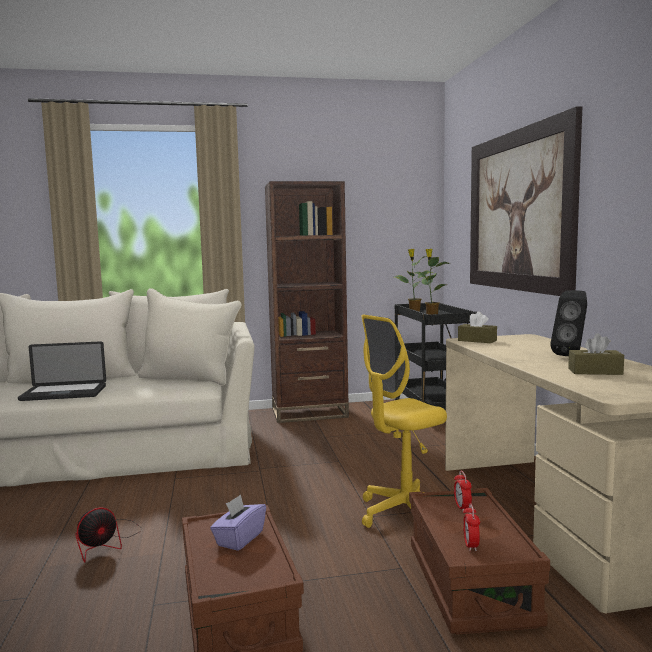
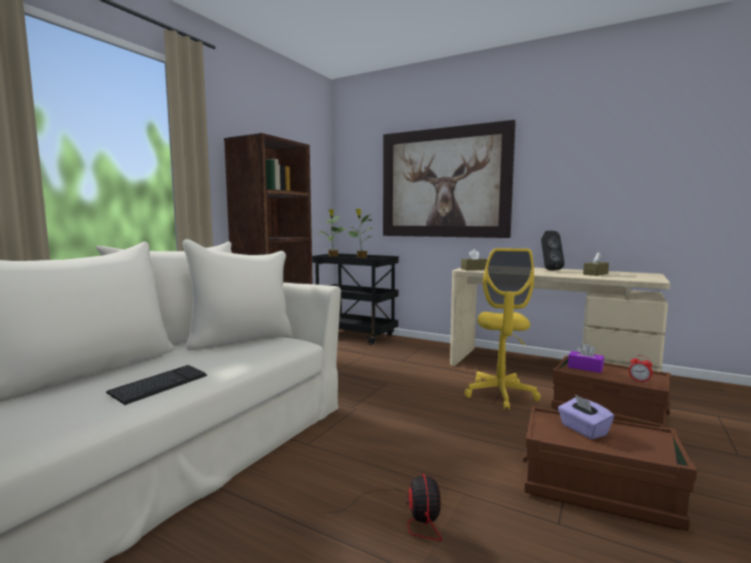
camera: 50 degrees left, 0 degrees up
laptop [18,341,106,401] -> keyboard [106,365,207,405]
alarm clock [454,471,472,511] -> purple tissue box [568,343,604,373]

